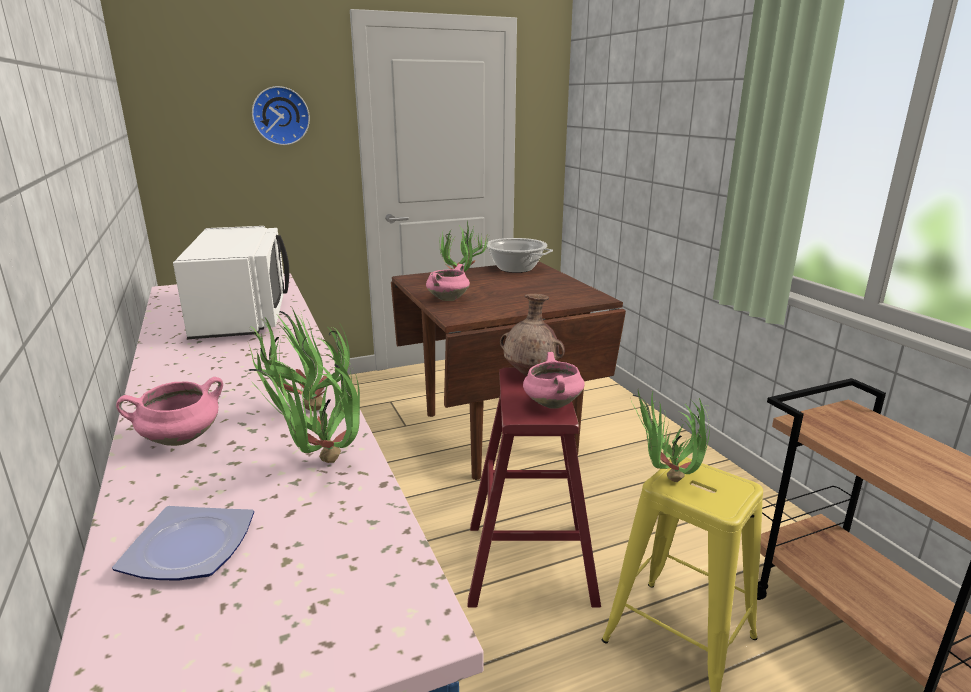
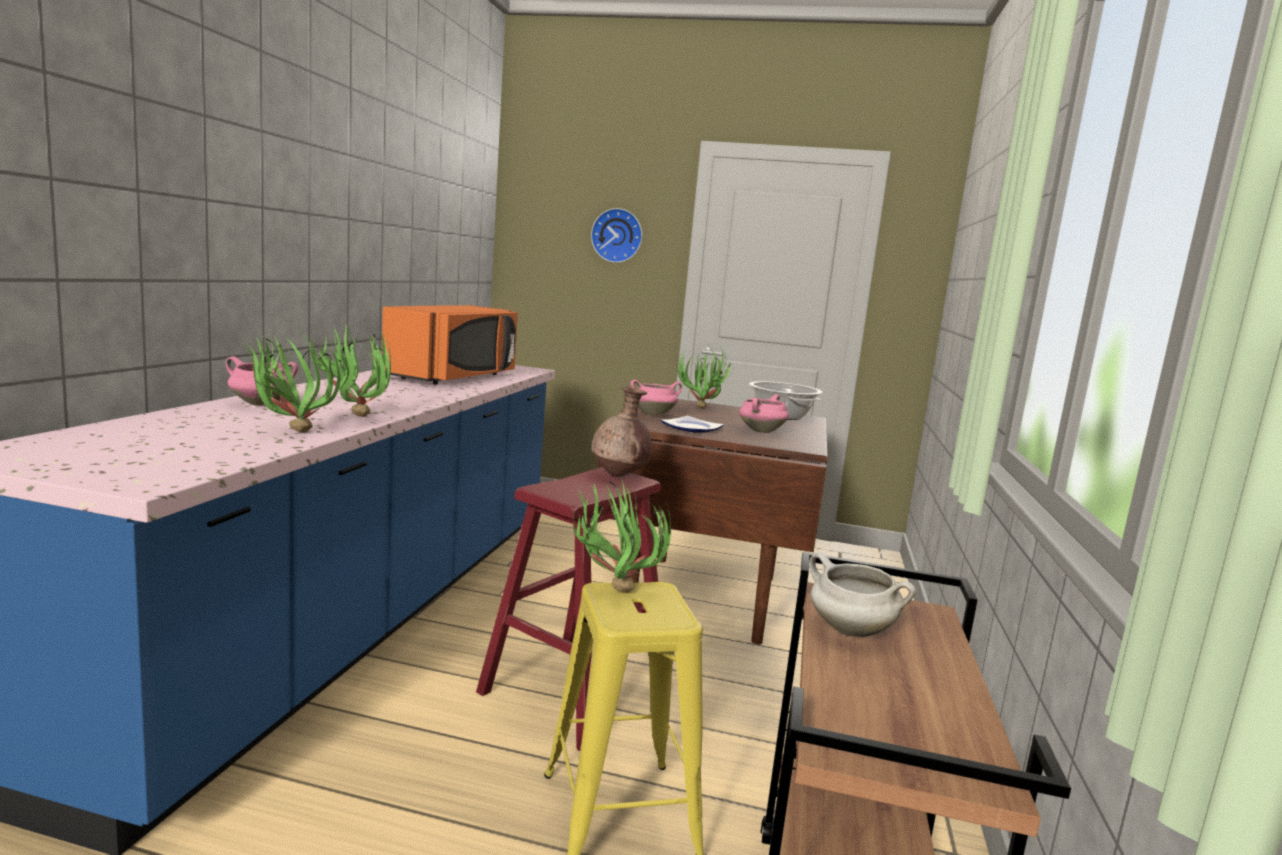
camera: 35 degrees right, 10 degrees down
plate [112,506,254,580] -> plate moved to [661,416,724,433]
white microwave [173,226,289,339] -> orange microwave [382,305,518,384]
pink cooking pot [523,352,584,409] -> pink cooking pot moved to [739,394,789,433]
none -> white cooking pot [809,552,916,638]

